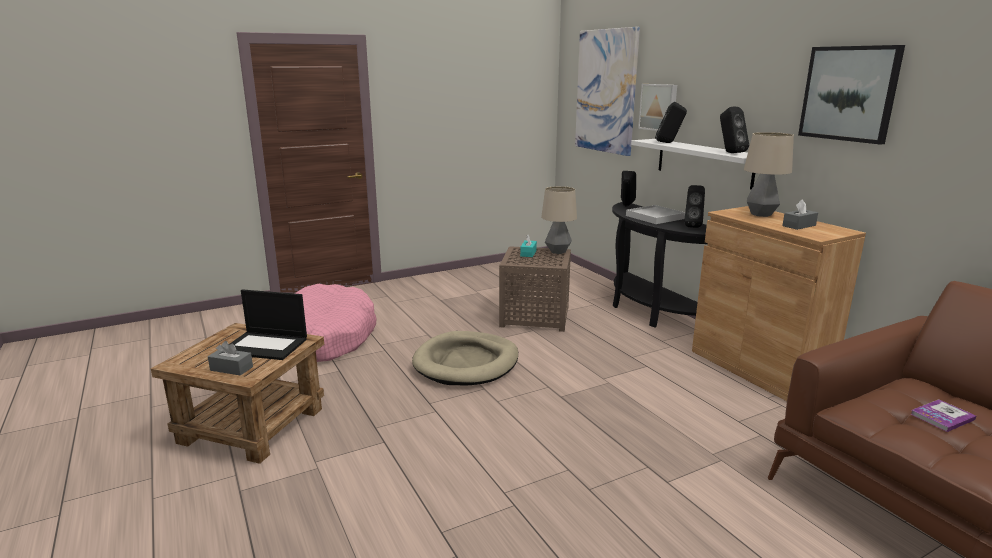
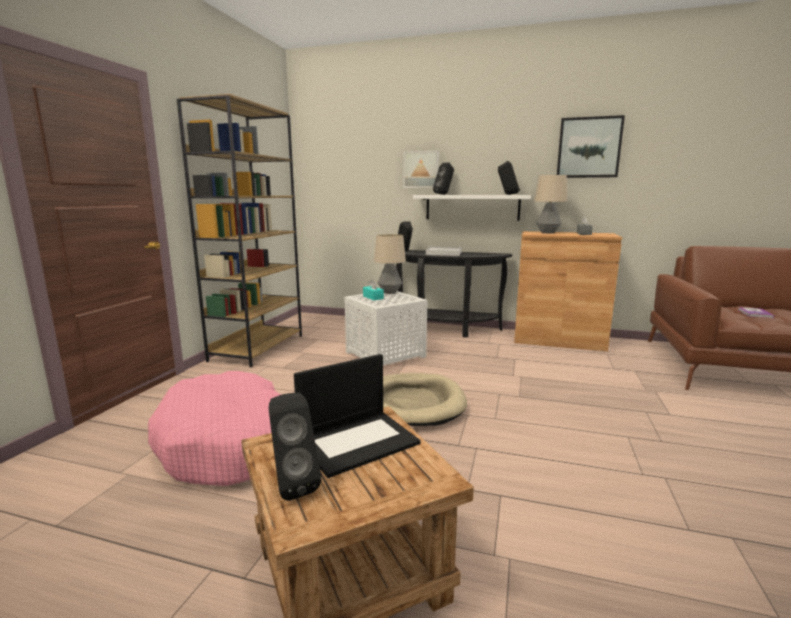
camera: 45 degrees left, 5 degrees down
grey tissue box [208,341,253,376] -> none
brown side table [499,246,571,332] -> white side table [344,291,427,366]
picture [575,27,640,156] -> none
black speaker [684,185,705,228] -> black speaker moved to [268,392,322,501]
none -> brown bookcase [177,94,302,368]

